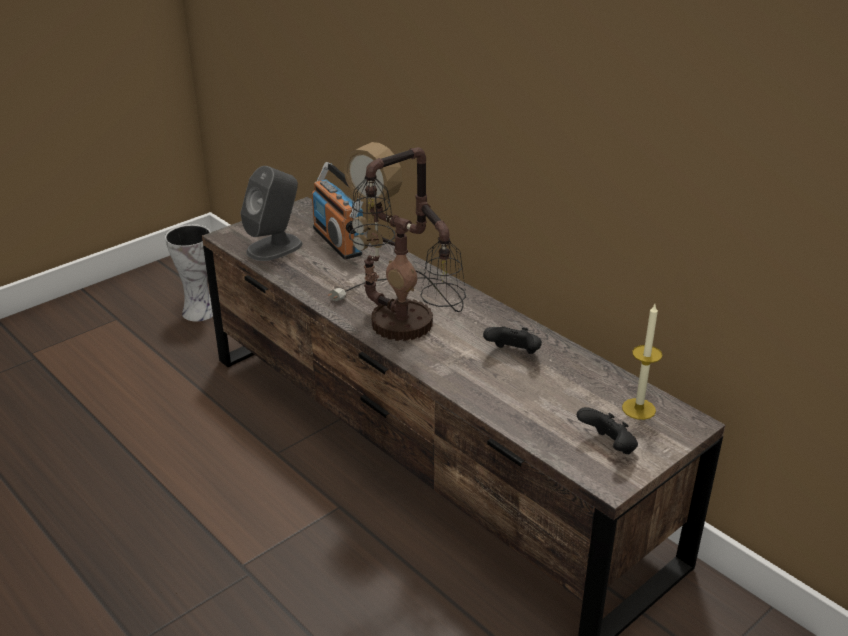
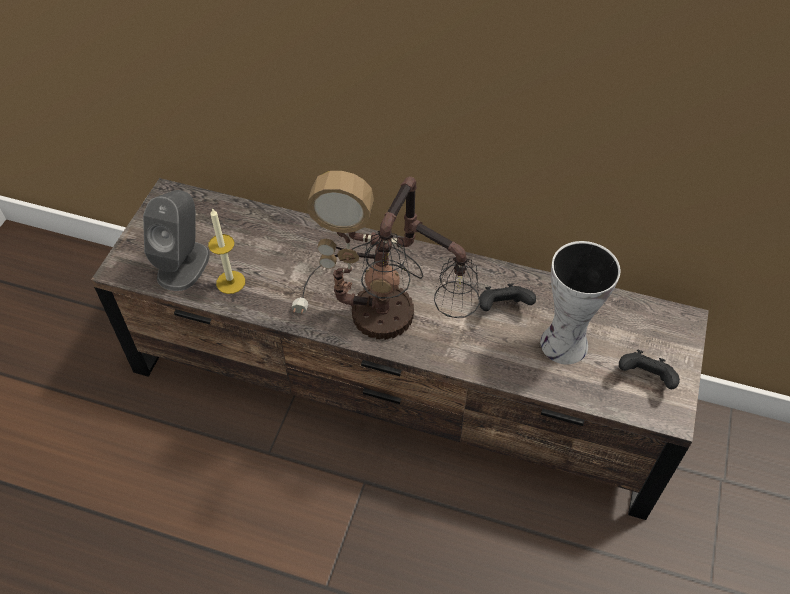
camera: 30 degrees left, 20 degrees up
vase [165,224,213,322] -> vase moved to [540,241,620,364]
radio [312,162,364,260] -> none
candle [622,304,663,420] -> candle moved to [208,208,245,294]

